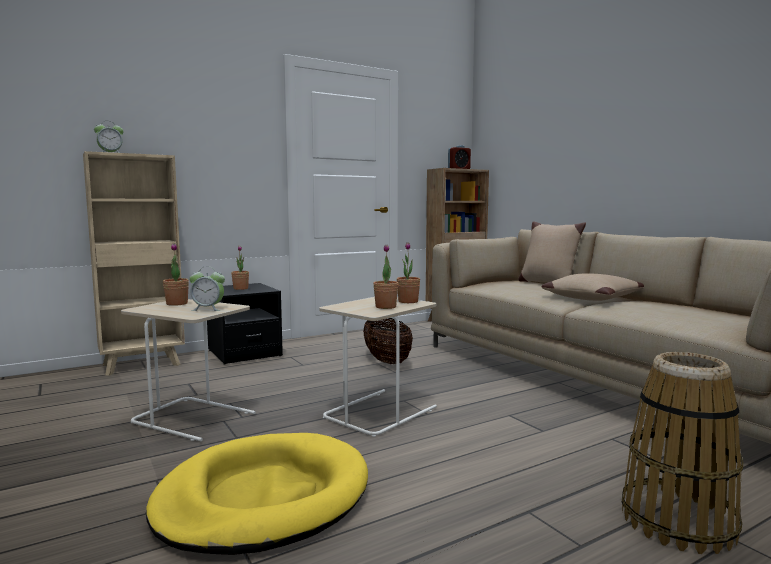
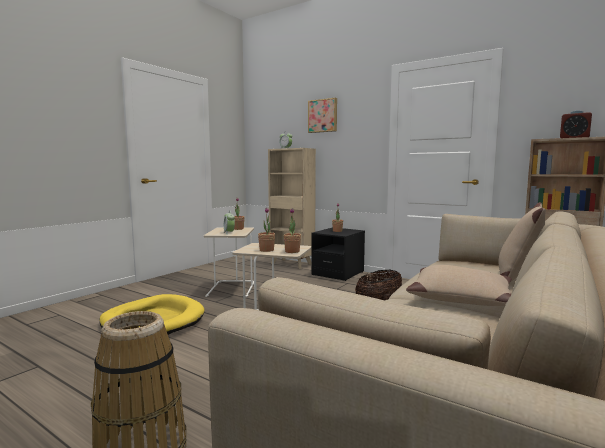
camera: 65 degrees right, 0 degrees up
none -> picture [308,98,337,133]

